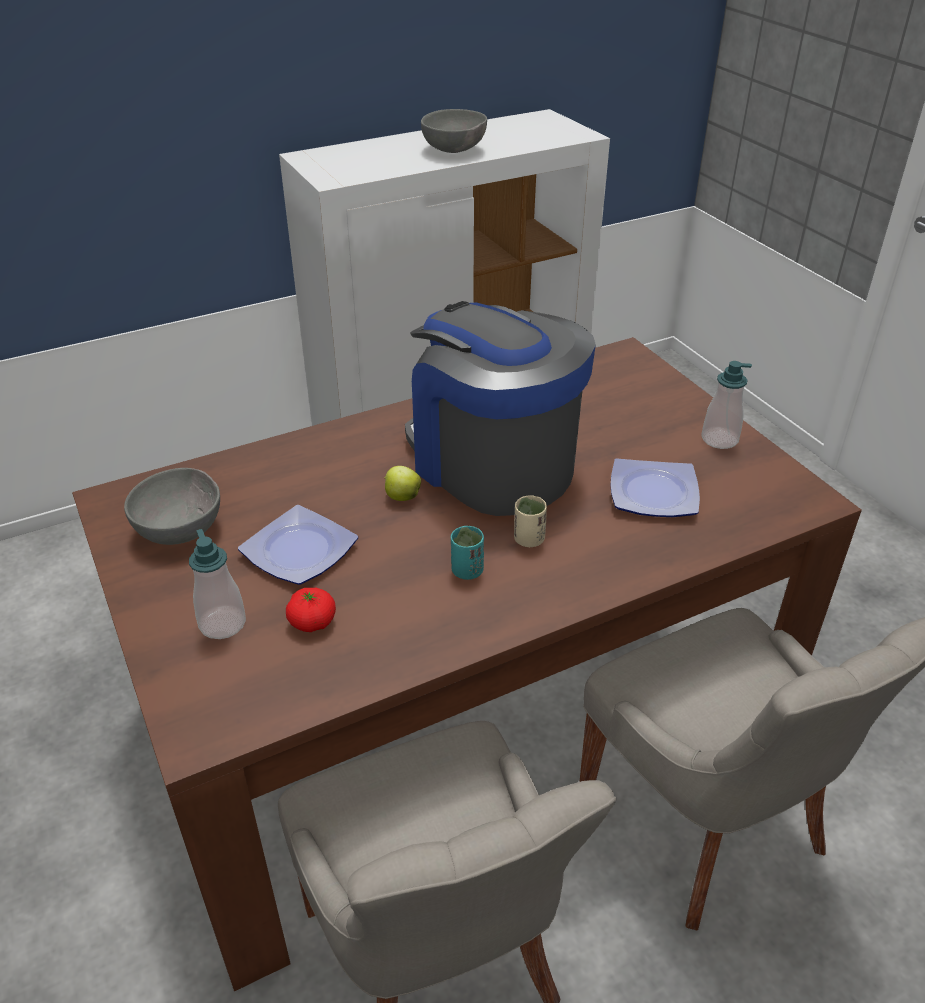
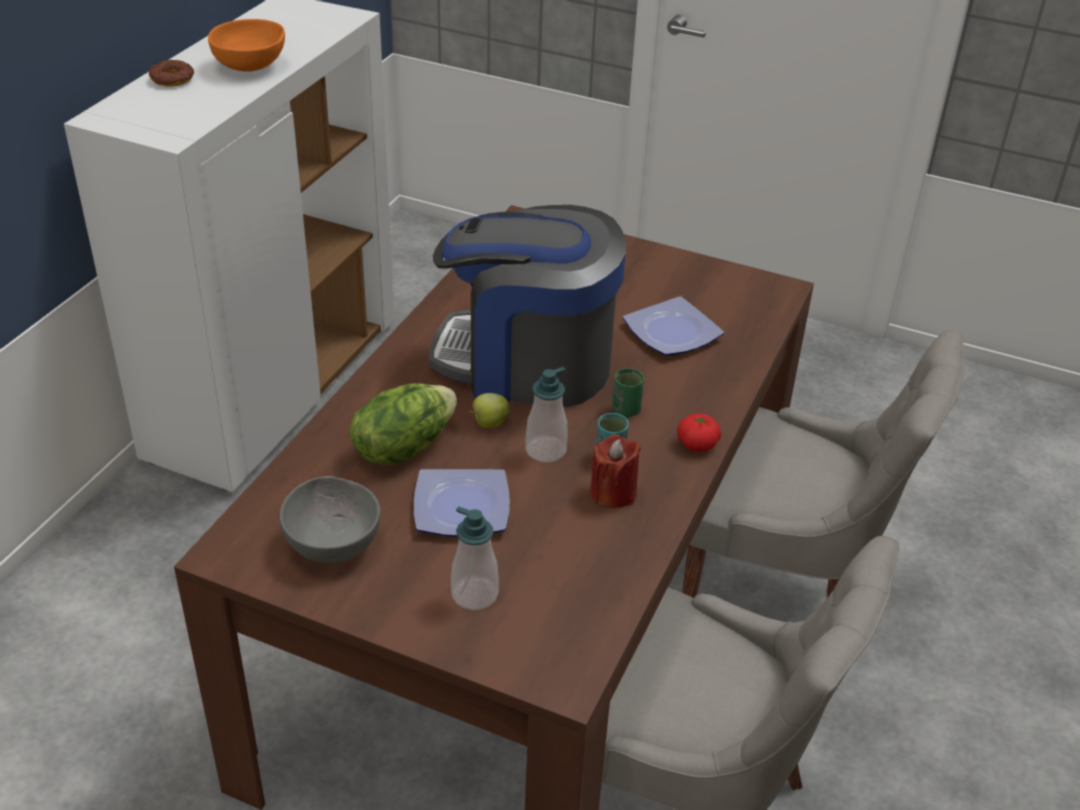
camera: 40 degrees left, 0 degrees up
tomato [286,588,336,632] -> tomato moved to [677,414,721,451]
grey bowl [421,109,487,153] -> orange bowl [208,19,285,72]
beige cup [514,495,547,547] -> green cup [612,368,644,417]
soap dispenser [701,361,752,449] -> soap dispenser moved to [525,367,568,463]
none -> donut [149,60,194,87]
none -> lettuce [349,384,457,465]
none -> red candle [590,434,641,508]

